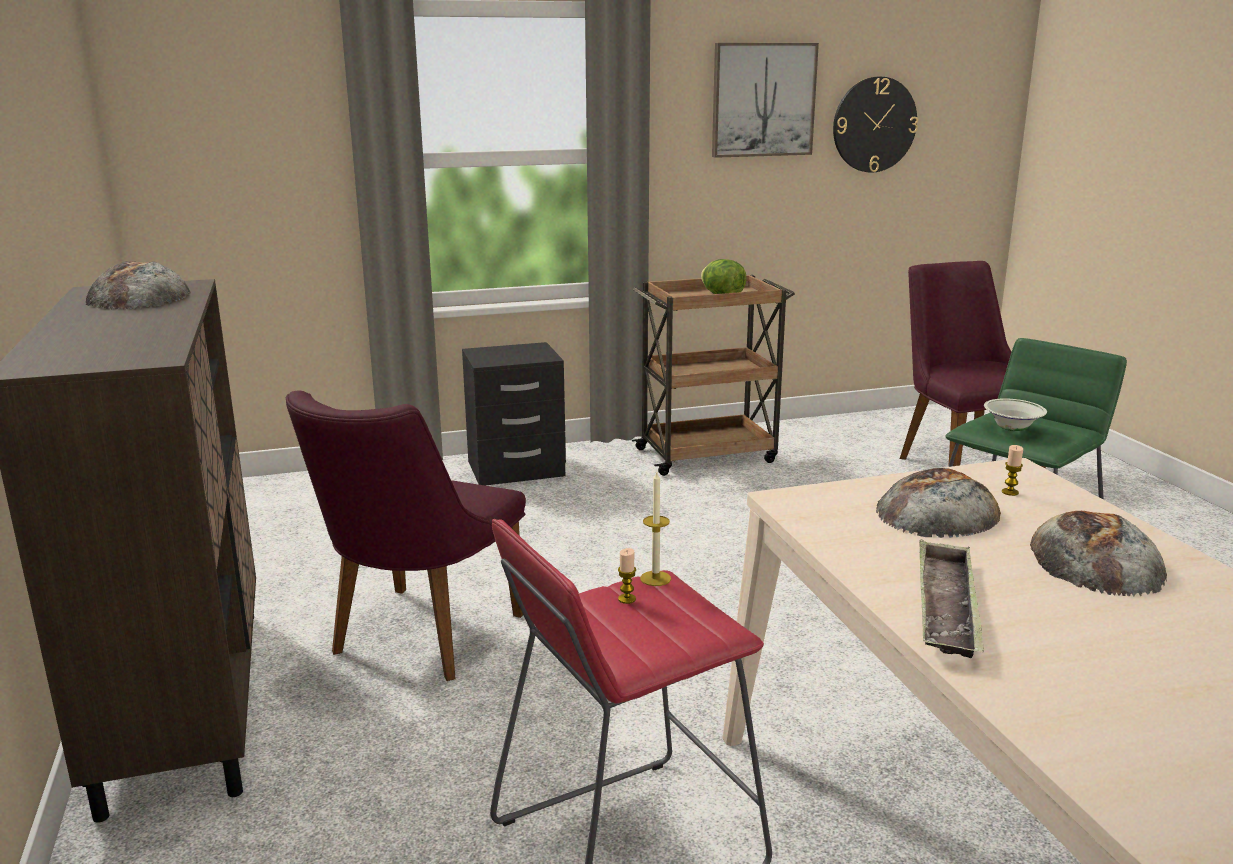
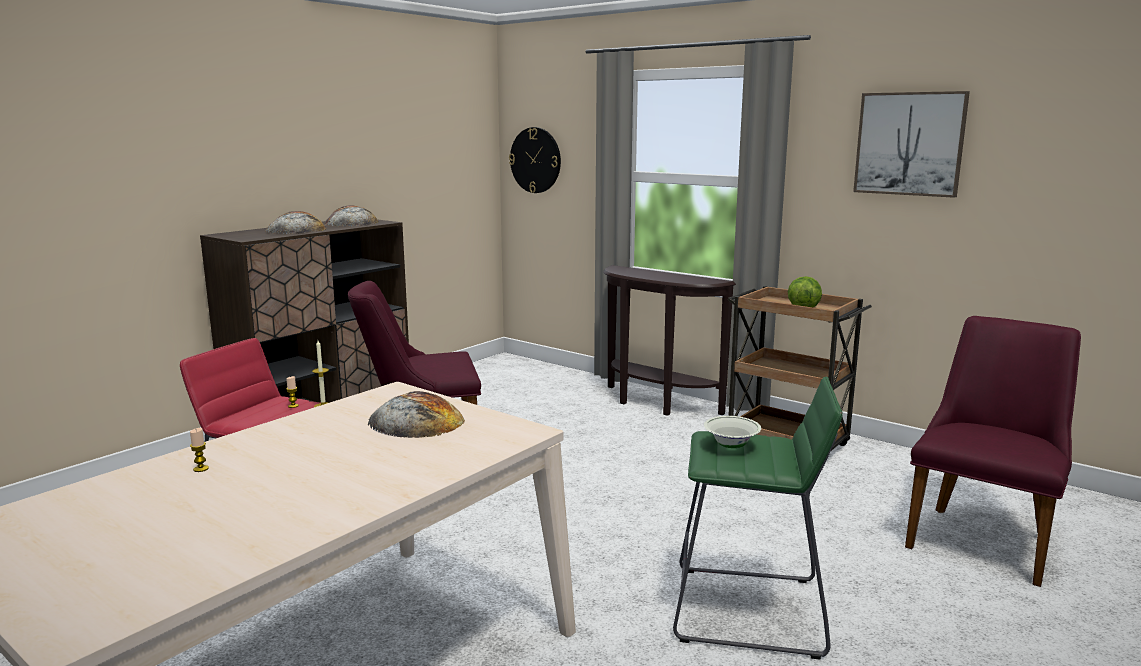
camera: 55 degrees right, 5 degrees down
black nightstand [462,342,566,486] -> brown console table [603,265,736,416]
wall clock [833,77,918,173] -> wall clock moved to [509,127,561,193]
tray [919,540,984,658] -> none
candle [1002,445,1023,496] -> candle moved to [190,428,209,472]
bread [1030,511,1167,597] -> bread moved to [265,211,327,234]

